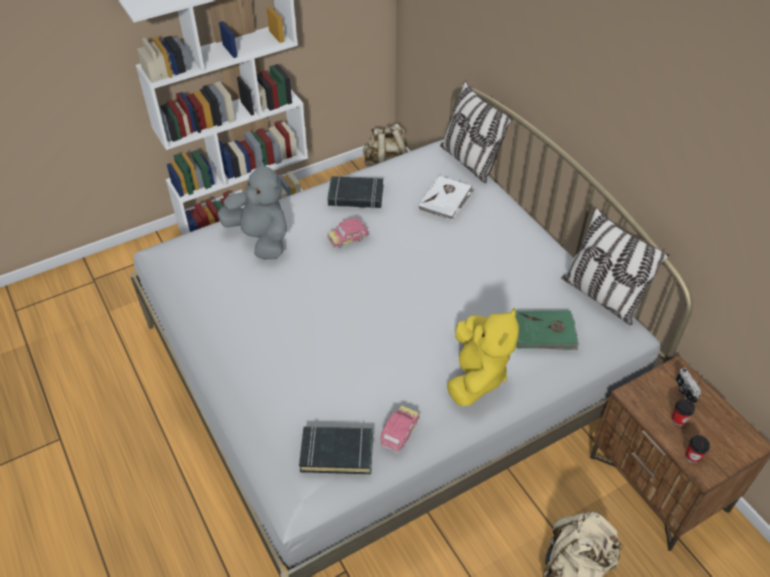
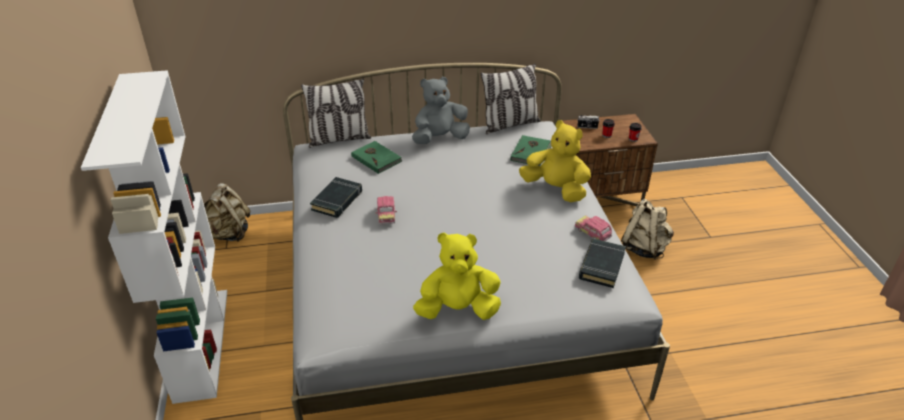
camera: 70 degrees left, 10 degrees down
grey plush toy [217,160,287,260] -> grey plush toy moved to [412,77,470,144]
white book [418,176,474,221] -> green book [351,141,403,174]
none -> yellow plush toy [413,232,501,320]

